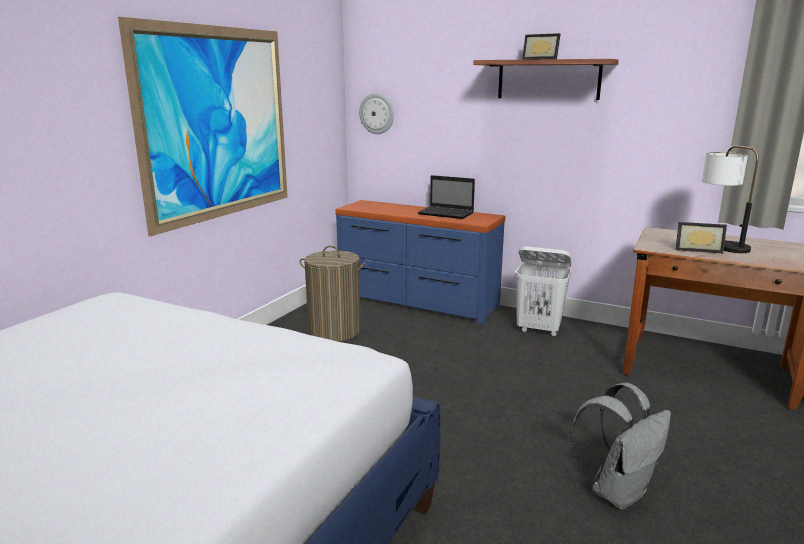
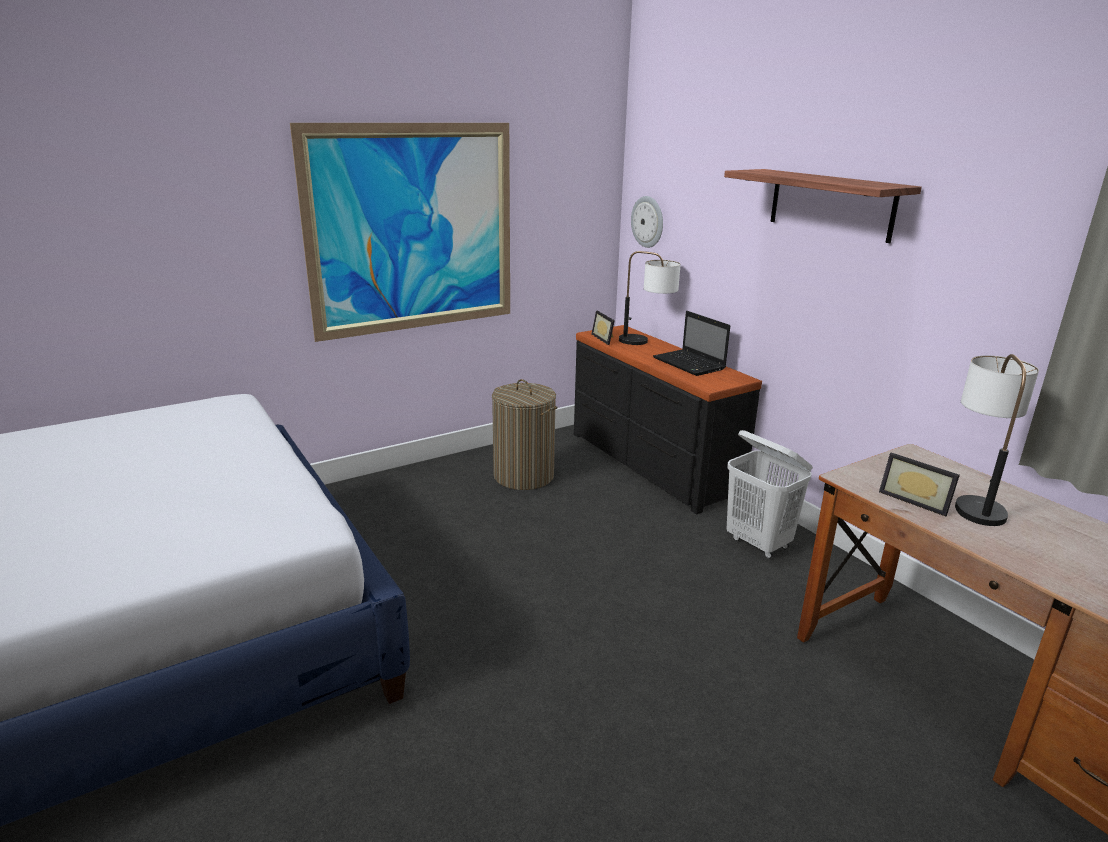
camera: 30 degrees right, 5 degrees up
blue dresser [335,200,505,324] -> black dresser [574,325,762,514]
picture frame [522,33,560,60] -> picture frame moved to [591,311,615,345]
grey backpack [569,383,671,509] -> none
none -> table lamp [619,251,681,345]

